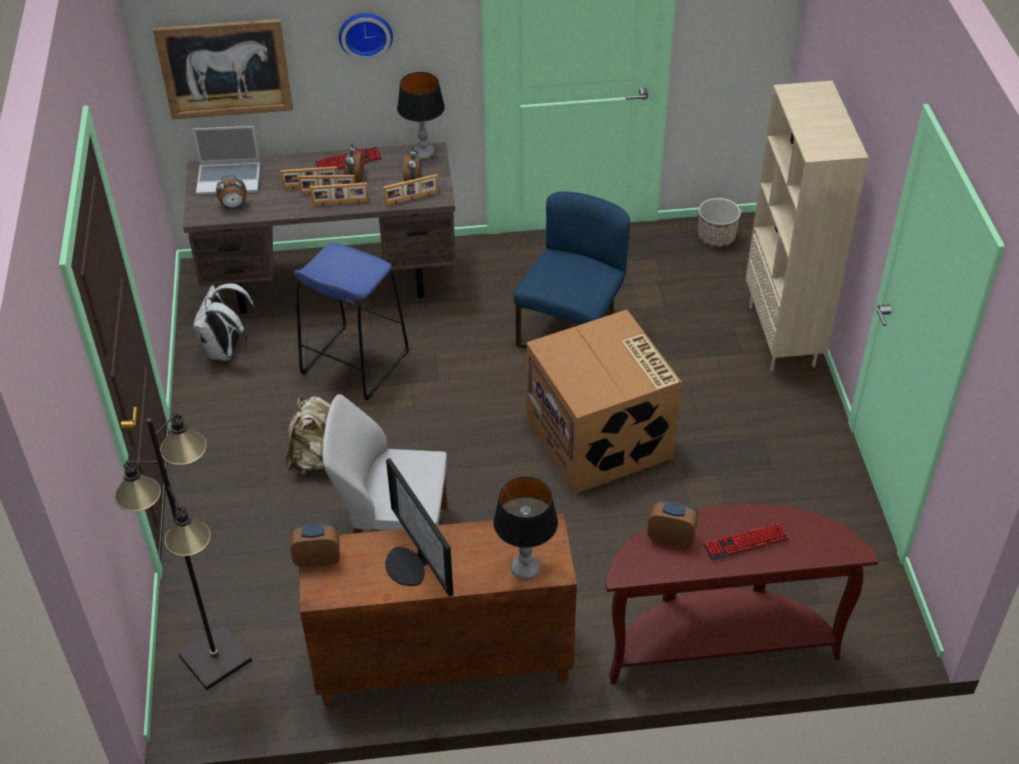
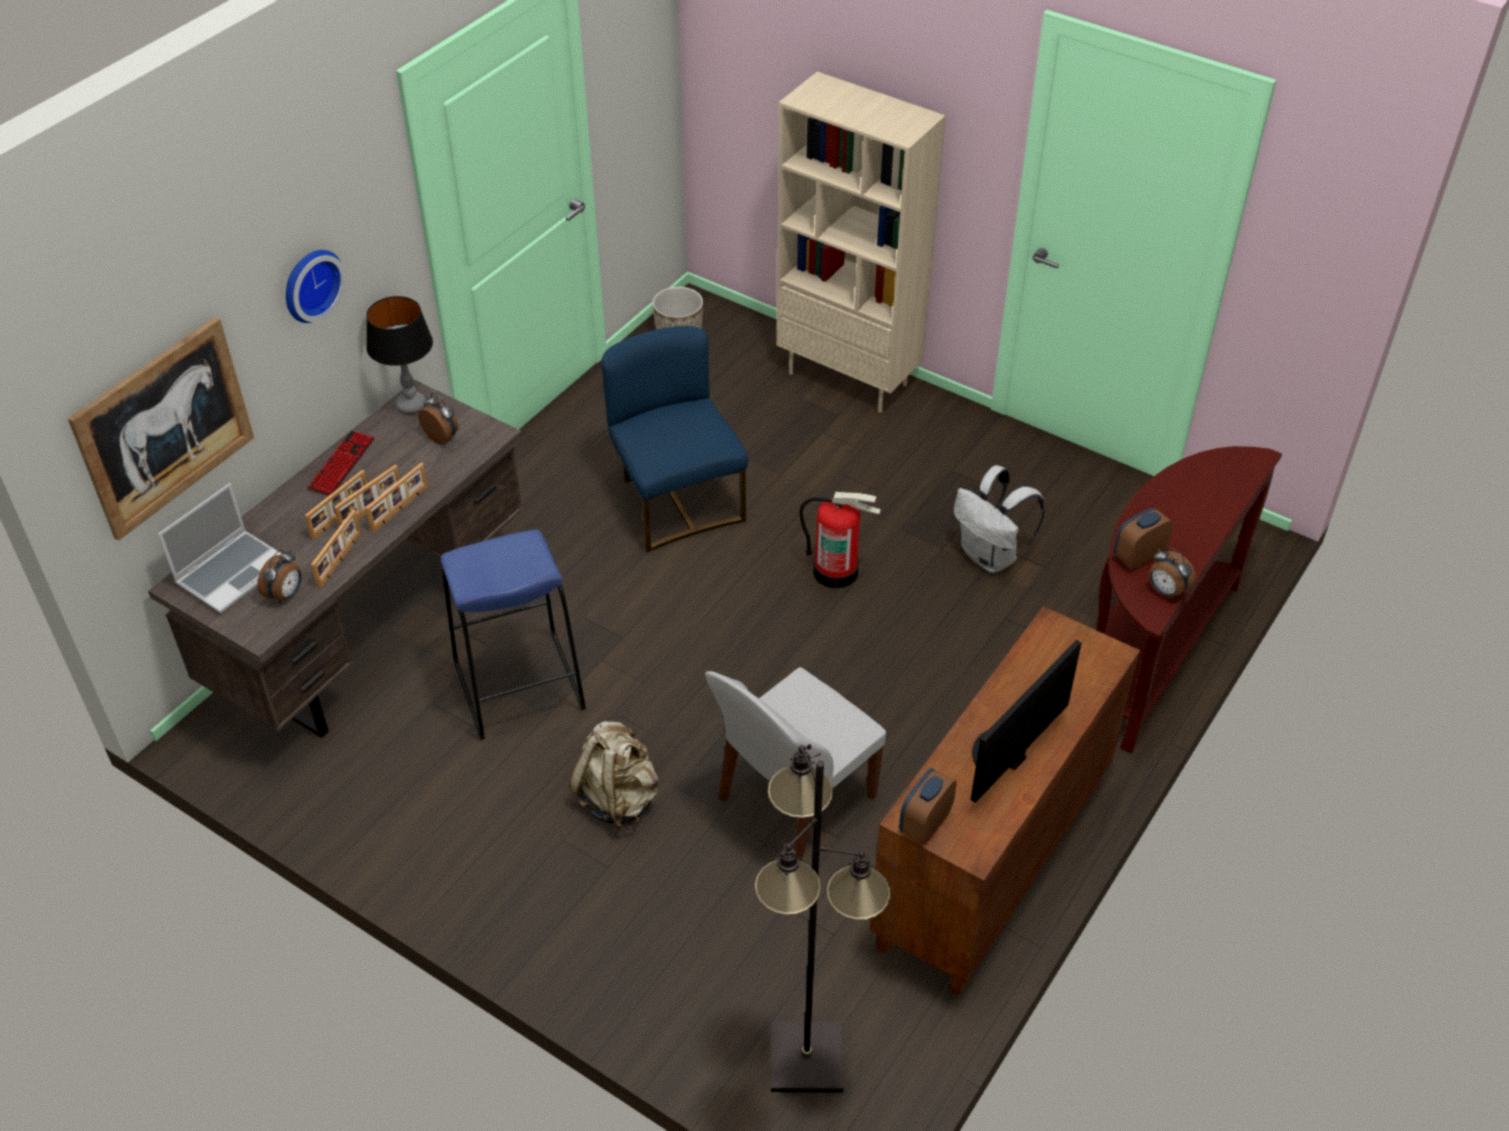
camera: 50 degrees left, 0 degrees up
white backpack [193,283,257,361] -> white backpack moved to [953,465,1045,573]
alarm clock [344,143,364,181] -> alarm clock moved to [1149,547,1196,599]
picture frame [383,174,439,206] -> picture frame moved to [311,509,361,588]
monitor [385,458,453,596] -> monitor turned 120 degrees clockwise [971,640,1081,803]
table lamp [493,477,558,580] -> none
cardboard box [527,310,682,494] -> fire extinguisher [799,492,881,589]
keyboard [703,523,789,561] -> none

